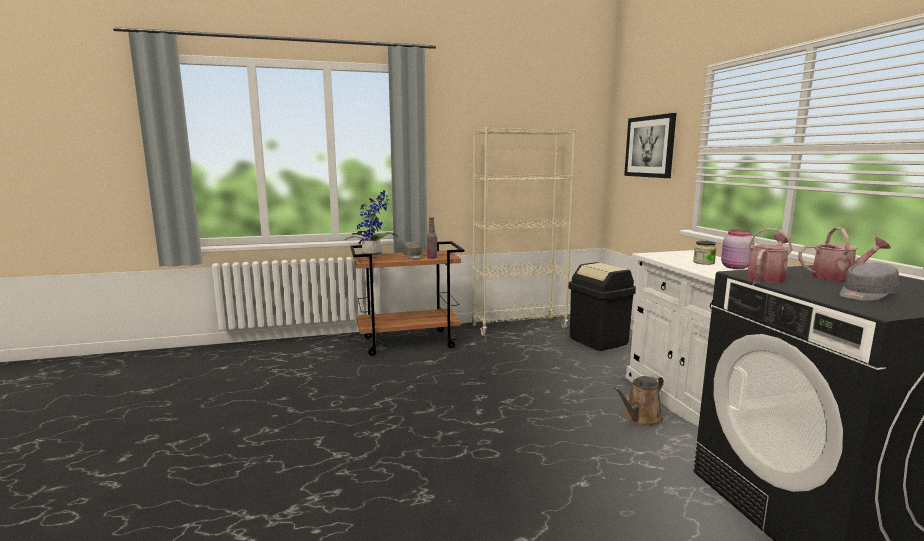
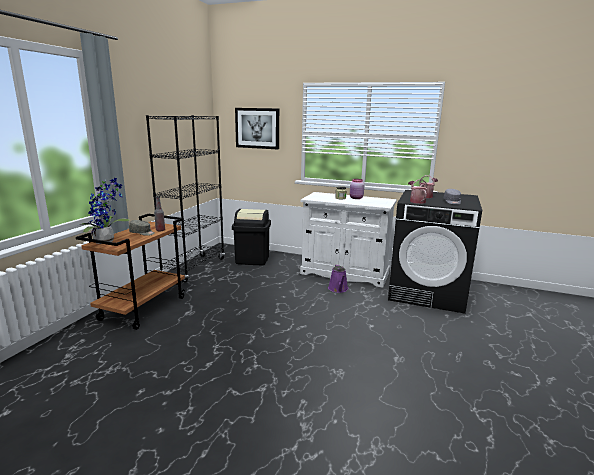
camera: 55 degrees left, 5 degrees up
beige bookcase [472,127,576,336] -> black bookcase [146,115,225,283]
brown watering can [613,375,664,426] -> purple watering can [328,264,348,293]

